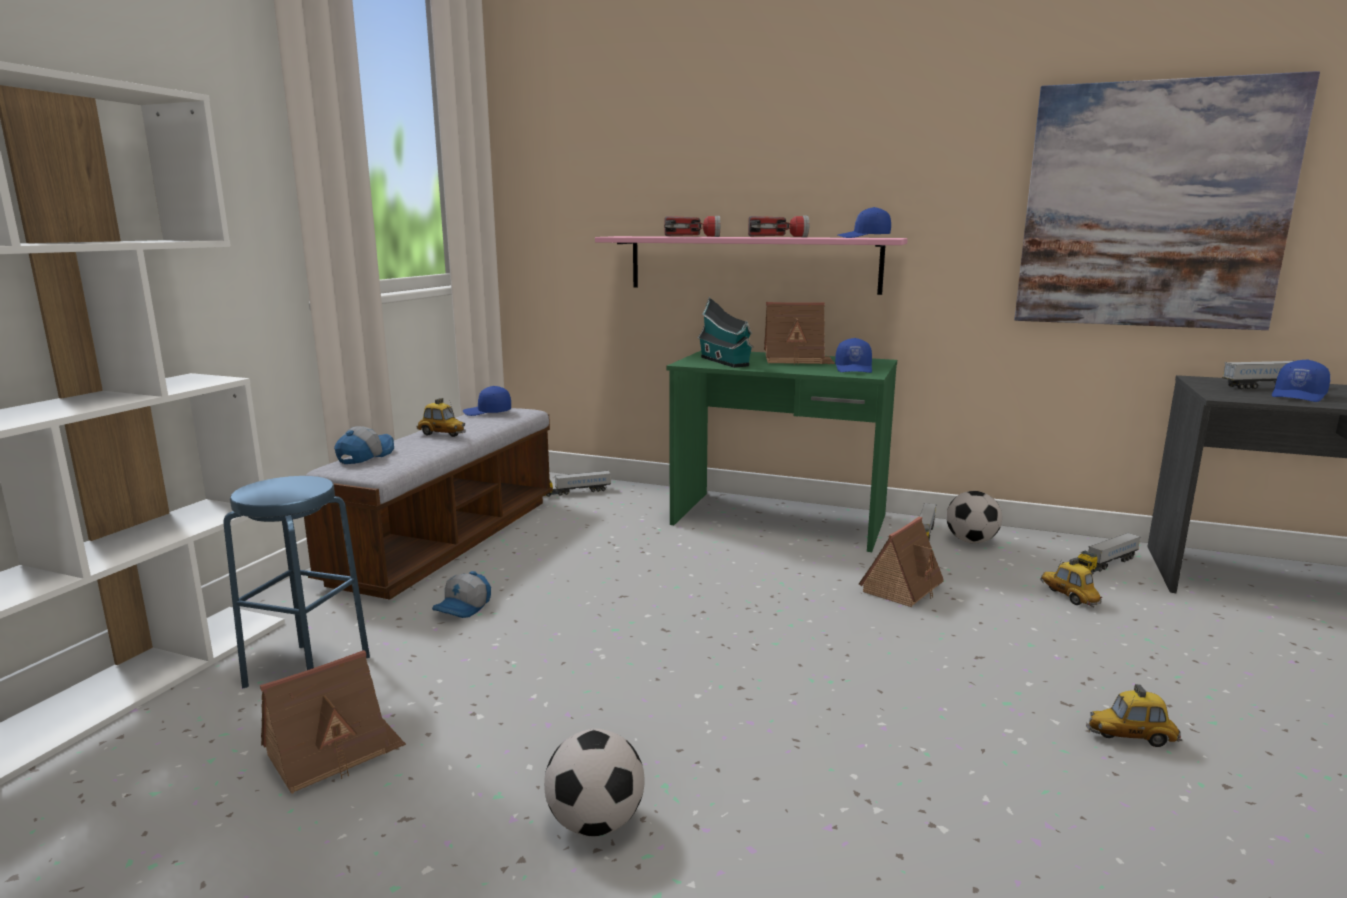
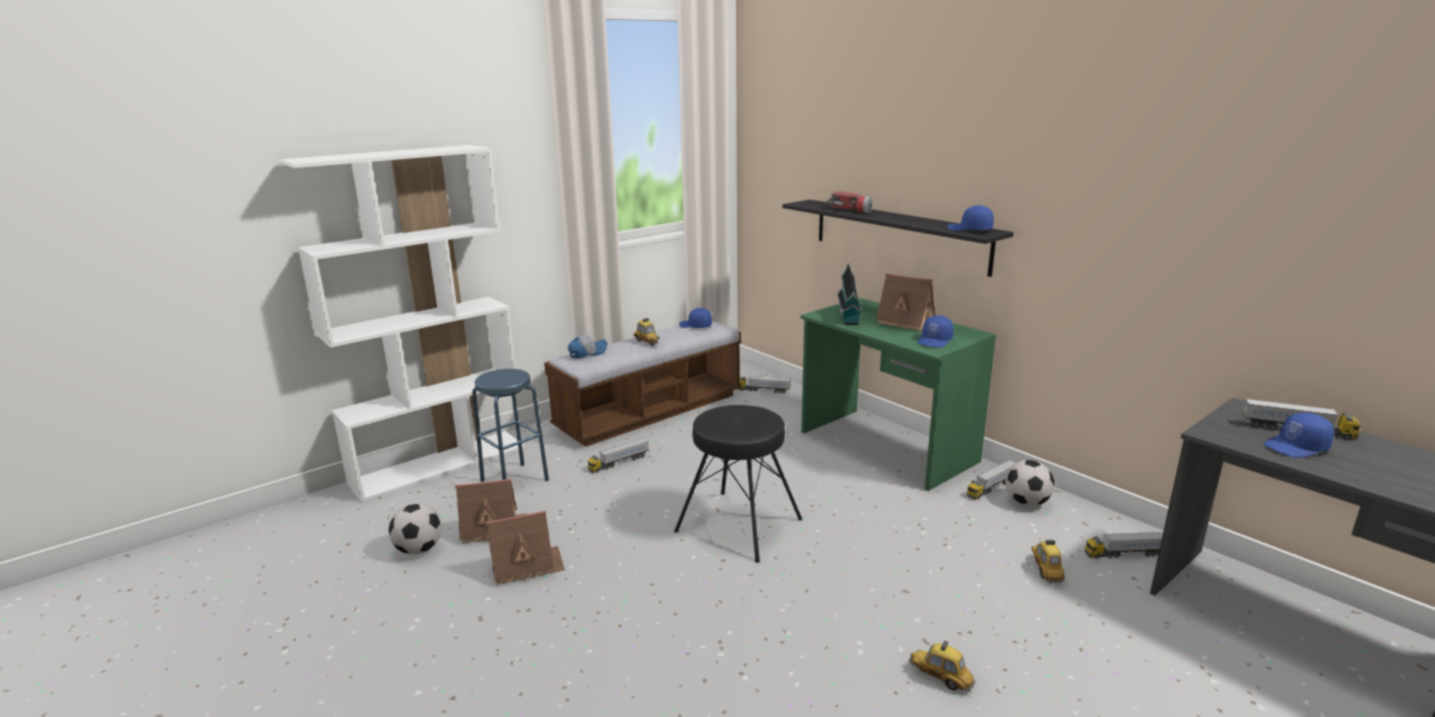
camera: 30 degrees right, 5 degrees up
cap [432,571,491,618] -> toy truck [588,438,649,473]
football [544,729,644,836] -> football moved to [389,504,442,554]
pink shelf [595,236,908,295] -> black shelf [782,200,1014,277]
flashlight [748,216,809,237] -> none
toy house [858,517,944,607] -> toy house moved to [486,510,565,585]
picture [1014,71,1320,330] -> none
none -> black stool [674,405,802,563]

